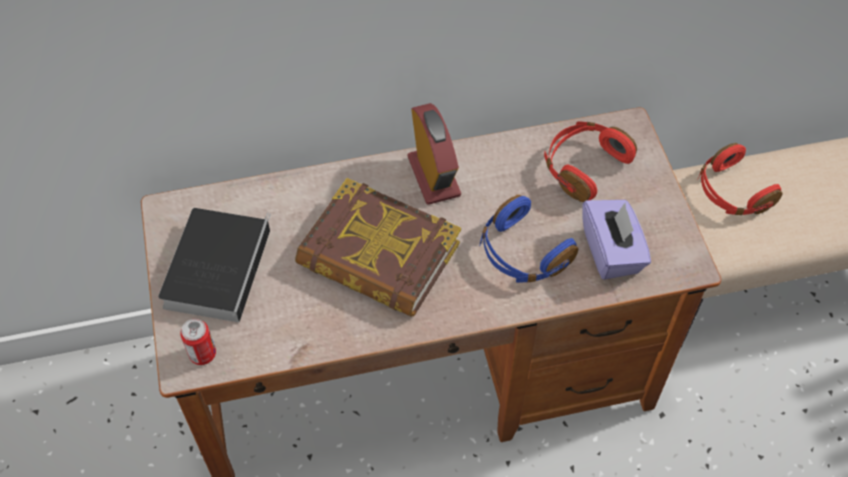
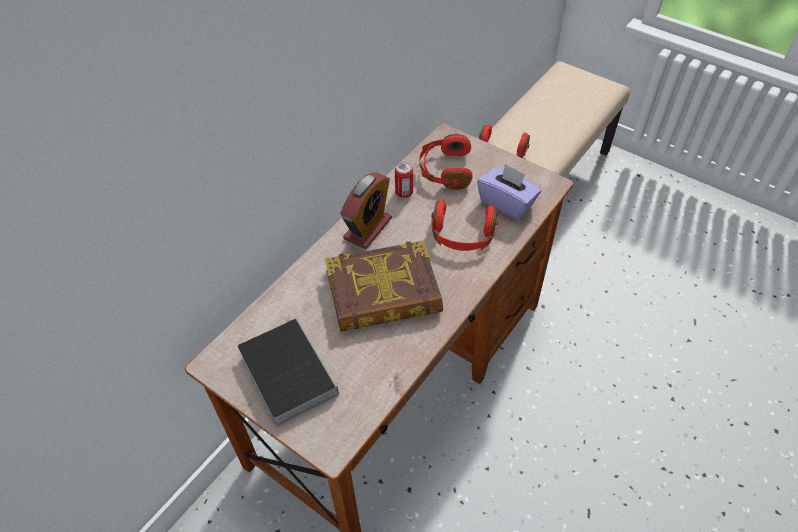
camera: 40 degrees left, 5 degrees down
can [180,319,216,365] -> can moved to [395,162,413,198]
alarm clock [408,103,461,205] -> alarm clock turned 90 degrees clockwise [340,172,392,249]
blue headphones [480,195,578,283] -> red headphones [432,200,498,251]

